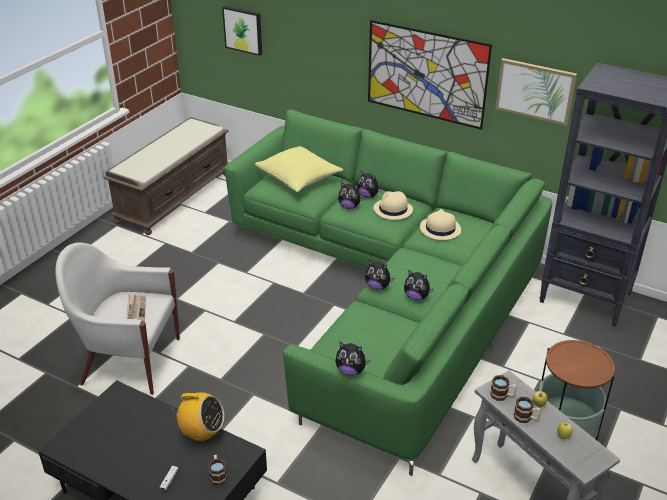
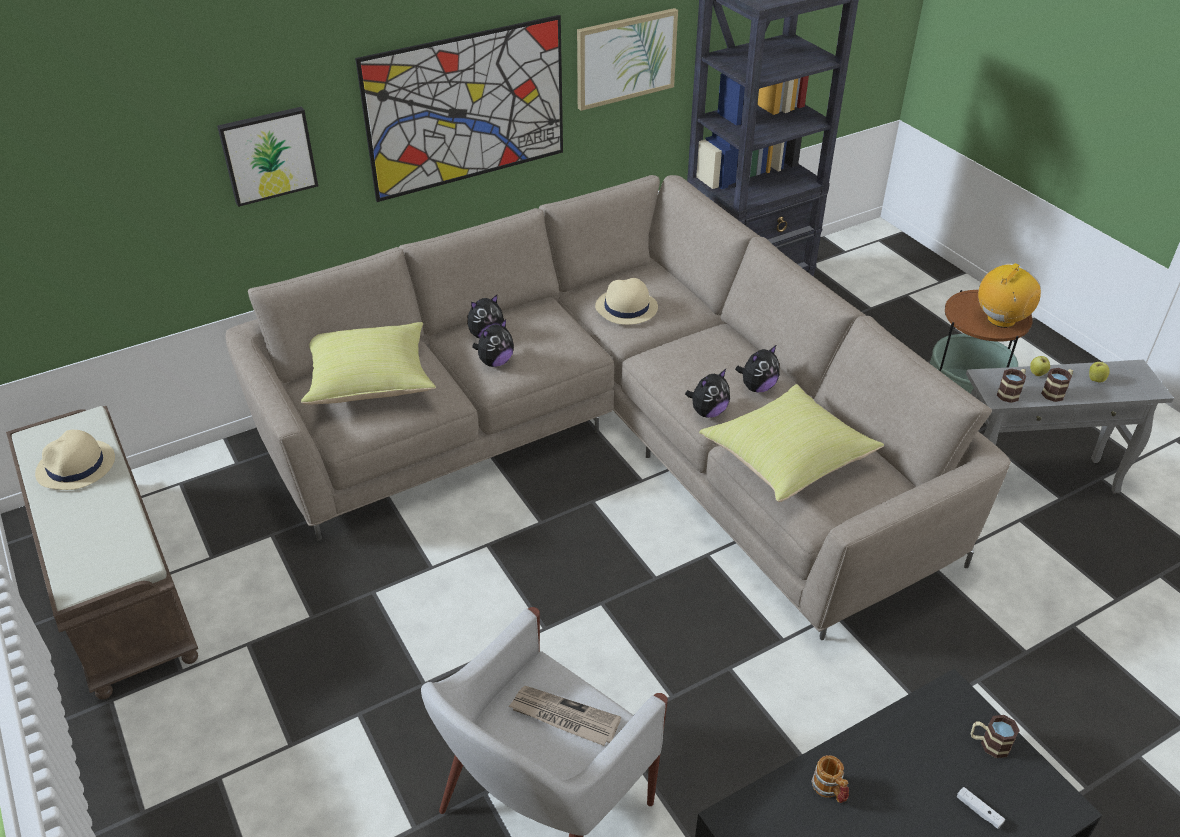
camera: 60 degrees left, 5 degrees up
radio [173,392,224,442] -> radio moved to [978,263,1041,328]
picture [222,6,262,56] -> picture moved to [217,107,318,207]
green sofa [224,109,552,476] -> beige sofa [226,175,1011,640]
plush toy [335,342,370,376] -> none
beige hat [373,191,413,220] -> beige hat moved to [35,430,115,490]
none -> yellow pillow [699,384,884,502]
none -> mug [811,755,849,803]

